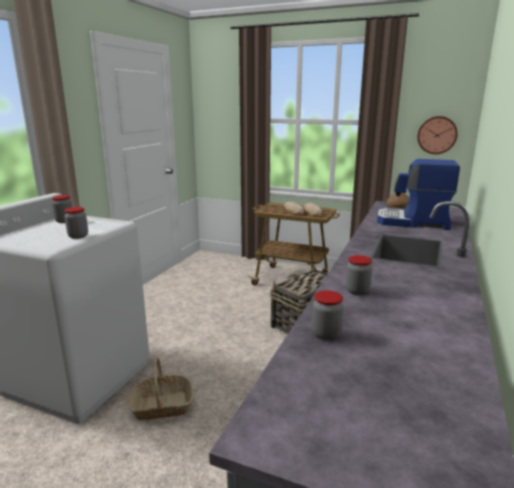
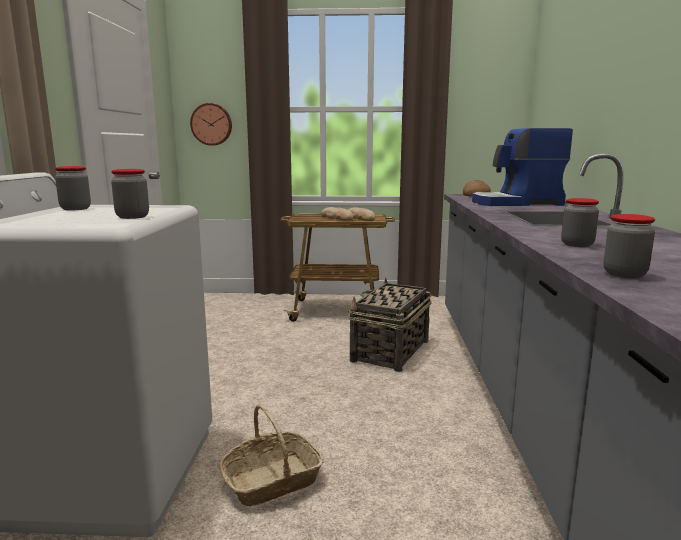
camera: 20 degrees left, 5 degrees down
wall clock [417,116,458,154] -> wall clock moved to [190,103,232,146]

